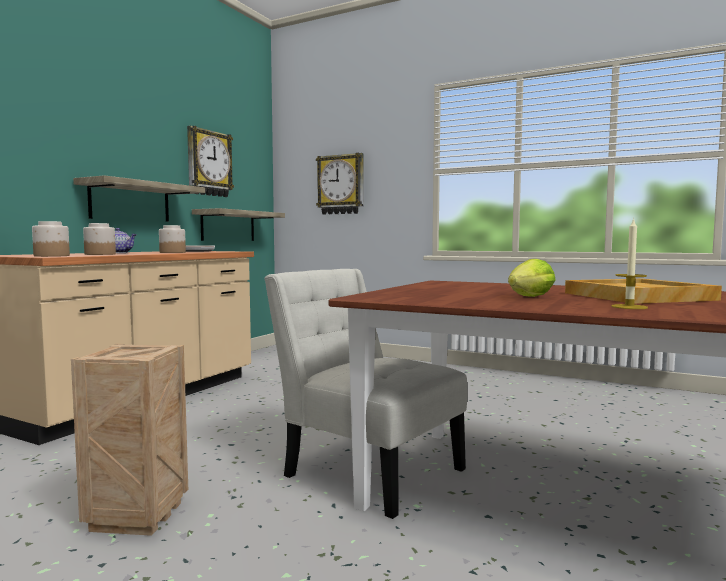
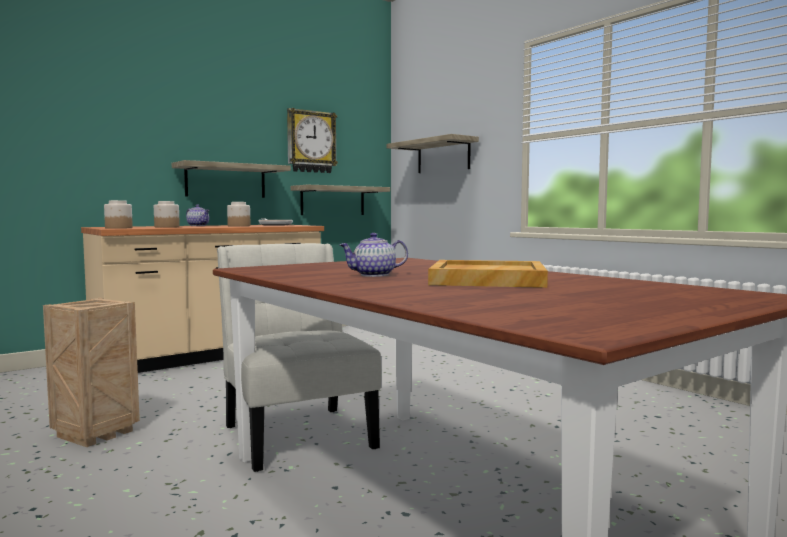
camera: 25 degrees right, 0 degrees up
wall clock [316,153,363,215] -> shelf [387,134,479,173]
lettuce [508,259,556,297] -> teapot [340,233,408,277]
candle [611,218,648,309] -> none

